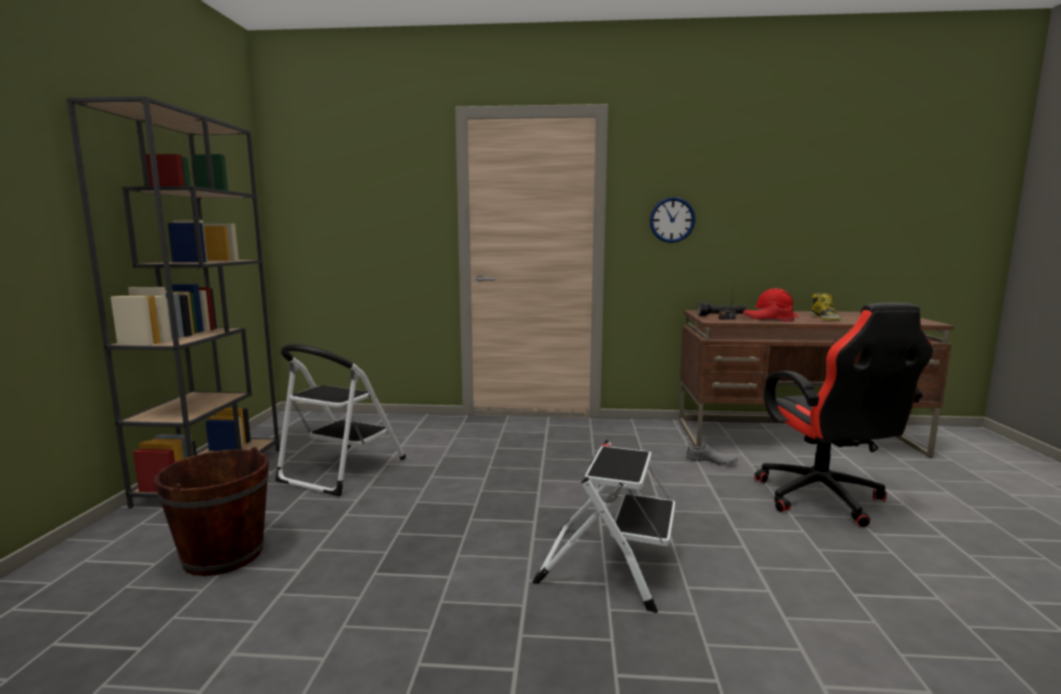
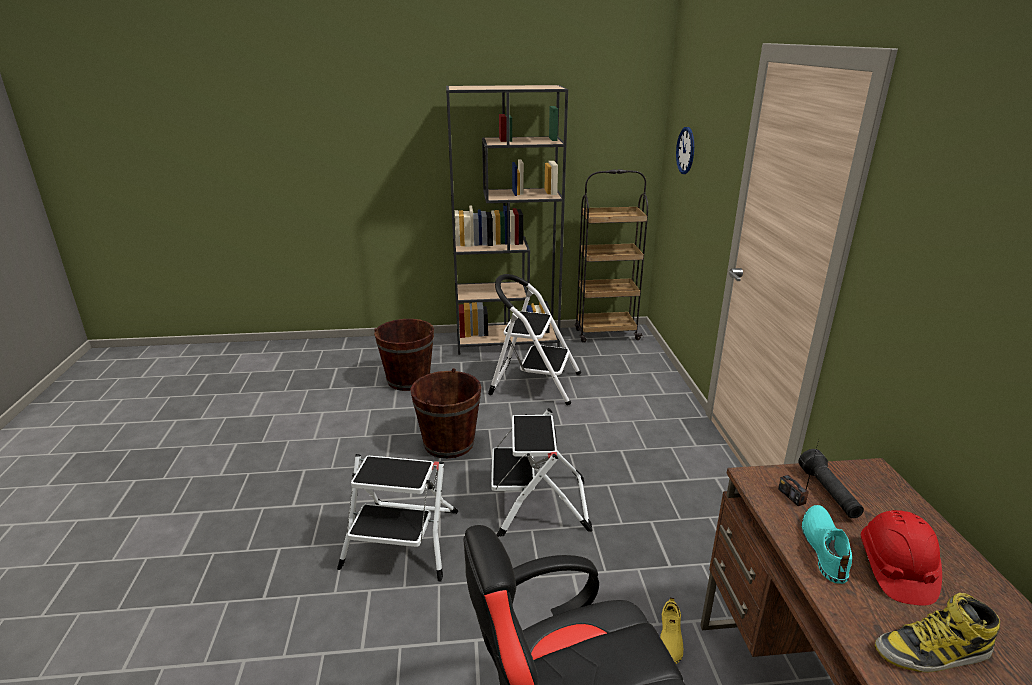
camera: 80 degrees right, 15 degrees up
wall clock [650,197,695,243] -> wall clock moved to [676,127,694,174]
grey shoe [686,443,738,465] -> yellow shoe [660,598,683,664]
red shoe [742,303,794,322] -> turquoise shoe [802,505,852,584]
none -> brown bucket [410,368,481,458]
none -> step ladder [491,408,593,537]
none -> brown cart [574,169,648,343]

